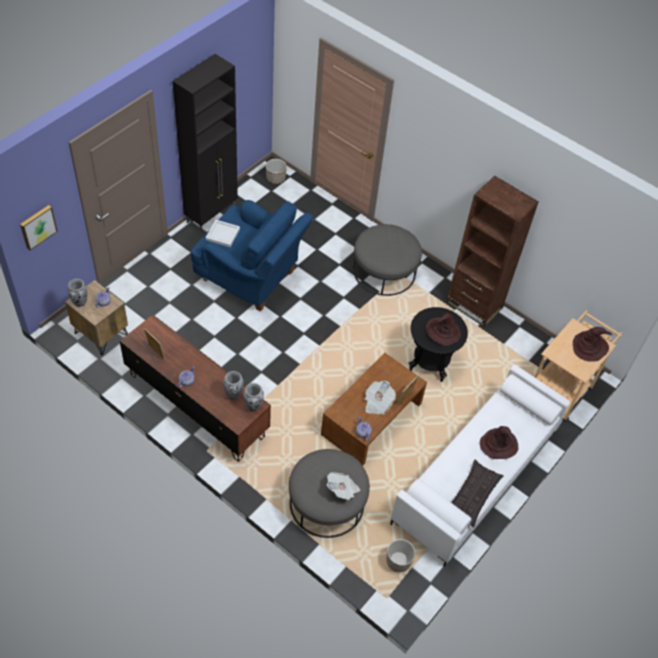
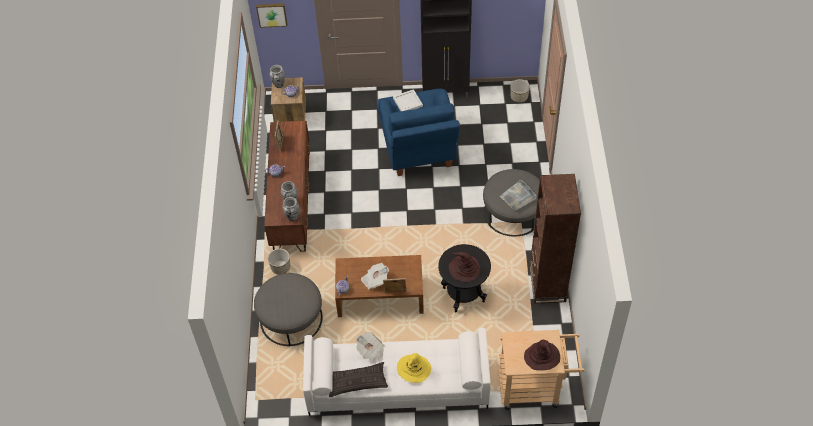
camera: 55 degrees right, 0 degrees up
newspaper [326,472,360,500] -> newspaper moved to [356,332,385,361]
planter [386,539,415,572] -> planter moved to [268,249,290,275]
brown hat [480,426,518,459] -> yellow hat [397,353,431,383]
none -> grey tray [500,179,537,211]

